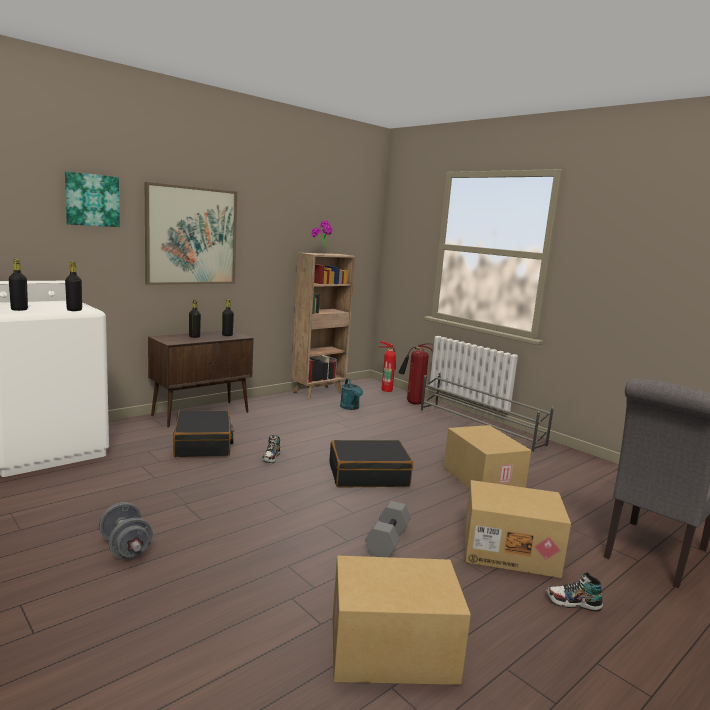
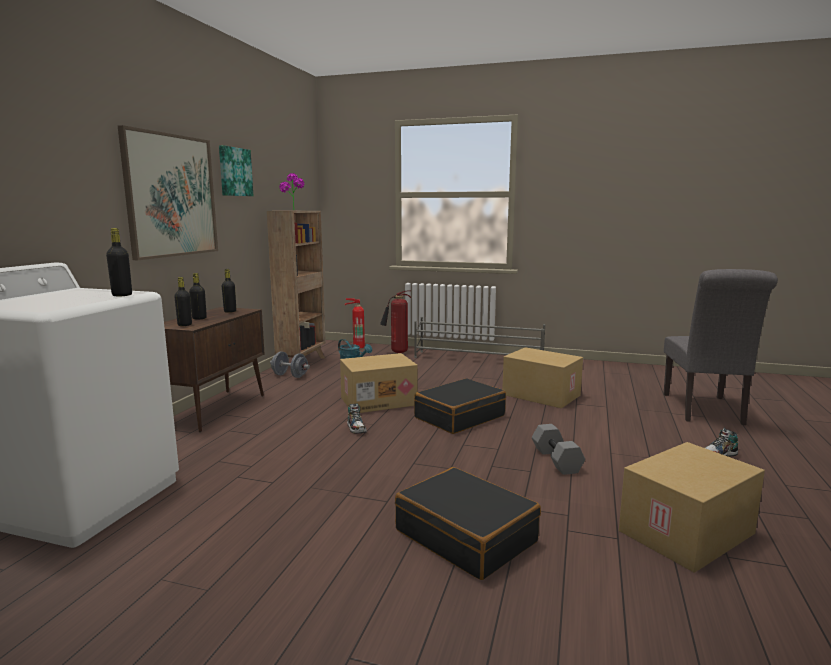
camera: 30 degrees left, 0 degrees up
black bottle [9,259,28,311] -> black bottle moved to [174,277,192,326]
picture [65,171,120,227] -> picture moved to [219,145,253,196]
grey dumbbell [99,502,153,559] -> grey dumbbell moved to [270,351,310,378]
black suitcase [173,410,234,457] -> black suitcase moved to [395,467,541,580]
cardboard box [464,480,571,578] -> cardboard box moved to [340,353,418,413]

